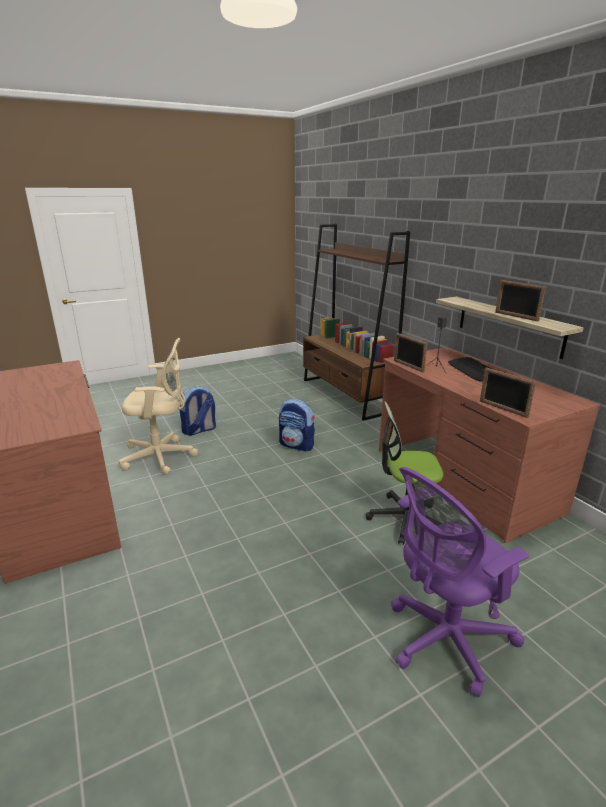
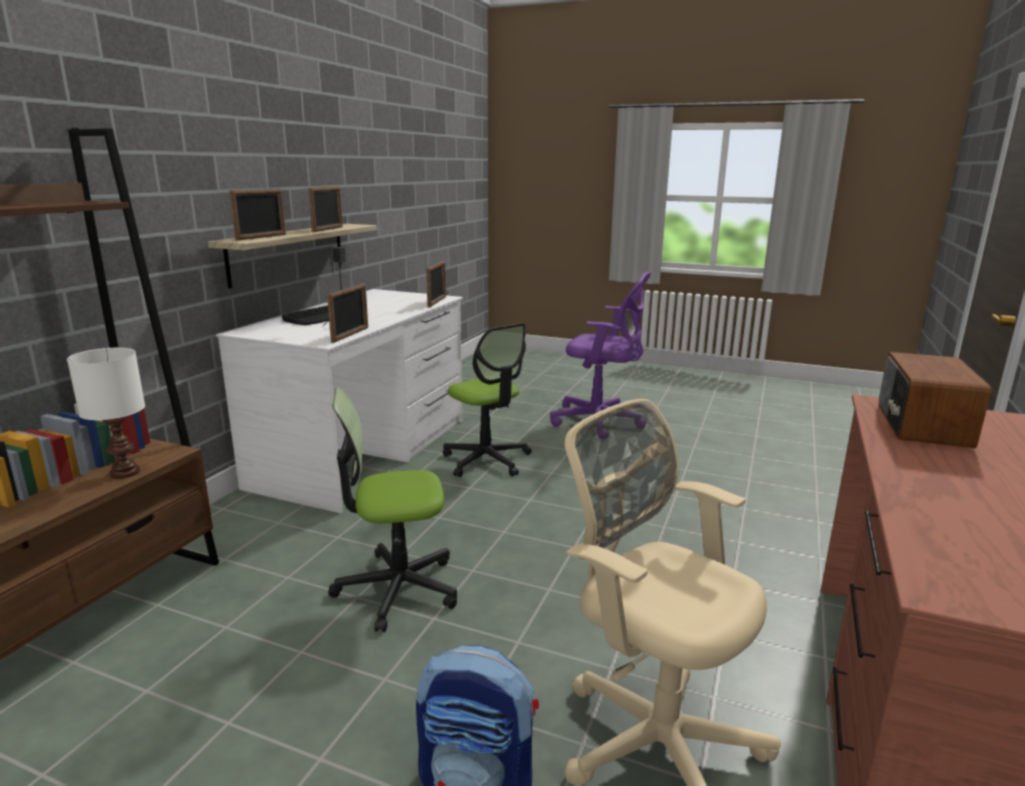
camera: 130 degrees left, 5 degrees down
backpack [279,399,315,452] -> office chair [328,387,457,632]
brown desk [379,347,600,543] -> white desk [216,289,463,513]
none -> white table lamp [67,348,145,479]
none -> picture frame [229,189,286,241]
none -> radio [879,352,991,448]

